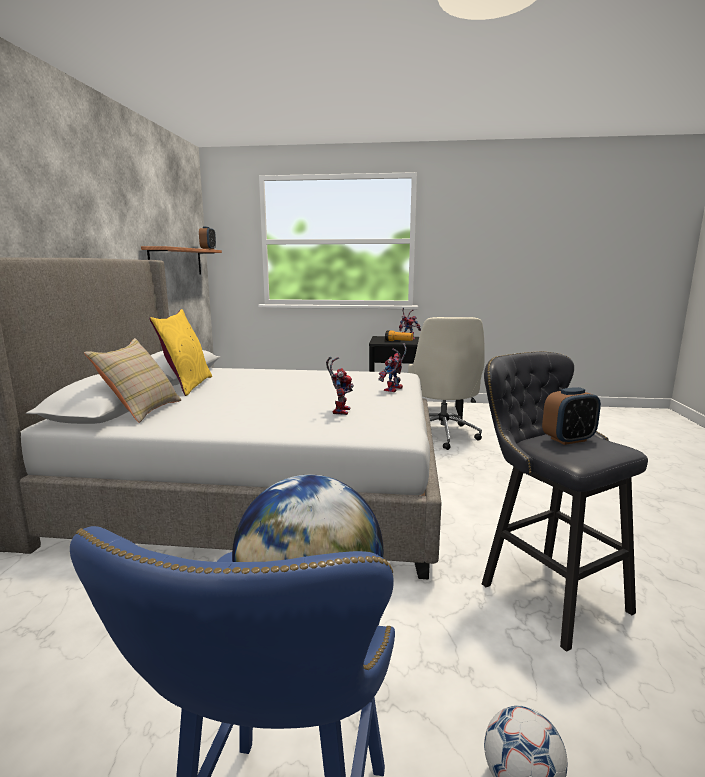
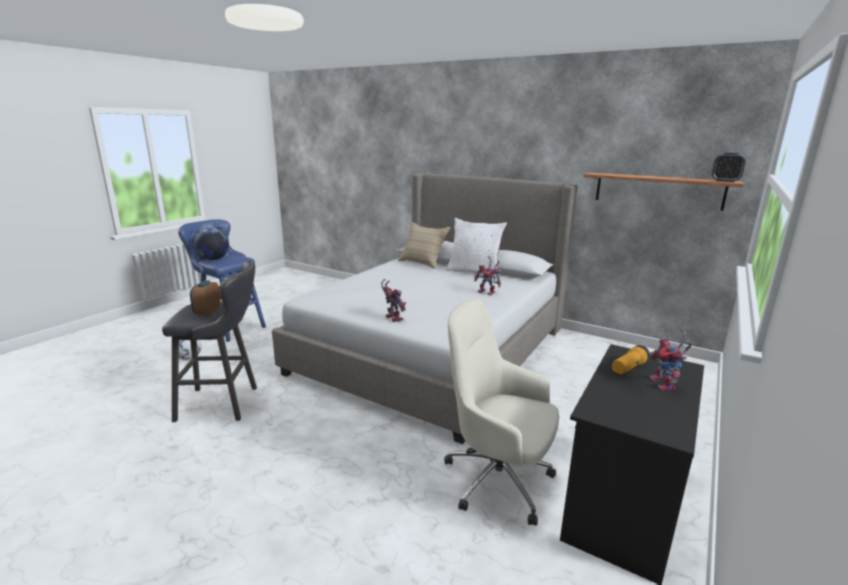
camera: 115 degrees right, 5 degrees up
yellow pillow [149,309,212,396] -> white pillow [446,218,507,278]
toy robot [326,357,354,415] -> toy robot moved to [474,256,501,295]

